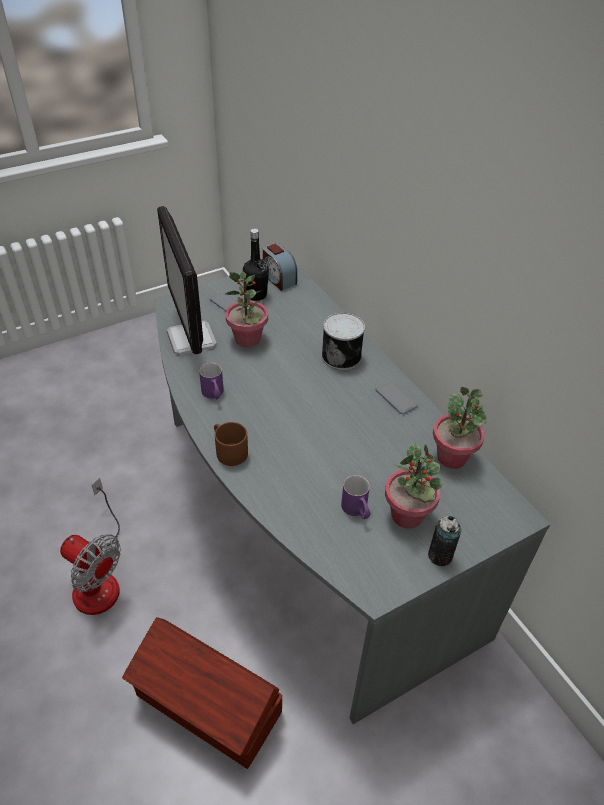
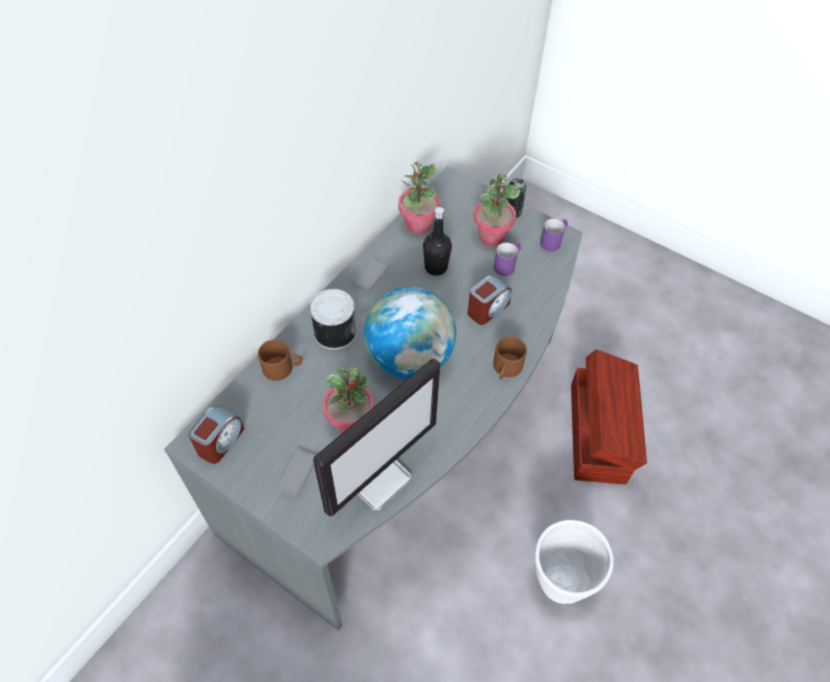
camera: 115 degrees left, 10 degrees up
fan [60,478,121,615] -> white planter [535,520,614,604]
purple mug [199,363,224,399] -> purple mug moved to [540,219,568,252]
black bottle [243,229,269,301] -> black bottle moved to [423,207,452,276]
none -> brown mug [258,339,303,381]
none -> globe [364,287,456,379]
none -> alarm clock [467,275,512,325]

